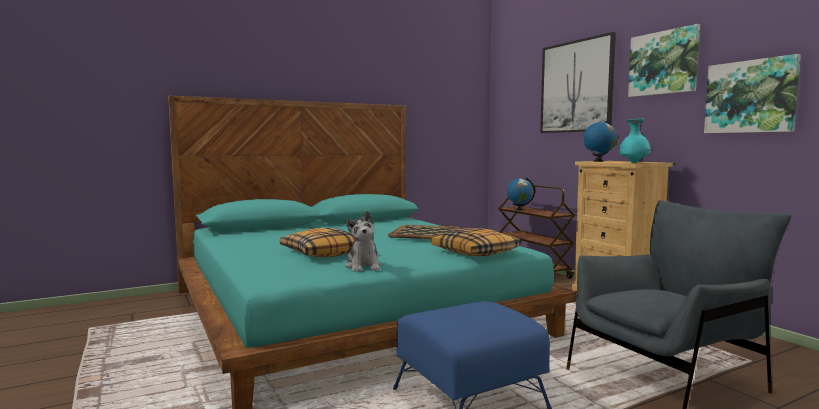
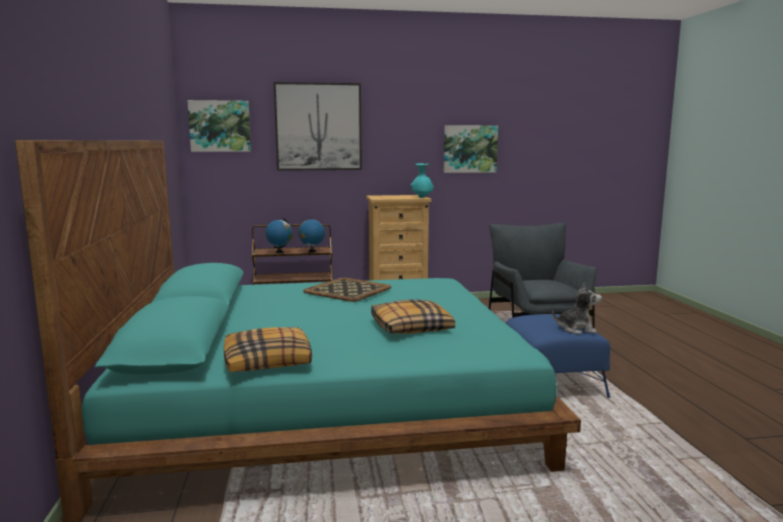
camera: 70 degrees left, 5 degrees up
plush toy [345,211,381,272] -> plush toy moved to [552,282,602,334]
pillow [431,228,521,256] -> pillow moved to [224,327,312,372]
globe [583,121,617,162] -> globe moved to [298,218,325,253]
picture [628,24,700,97] -> picture moved to [187,100,251,152]

